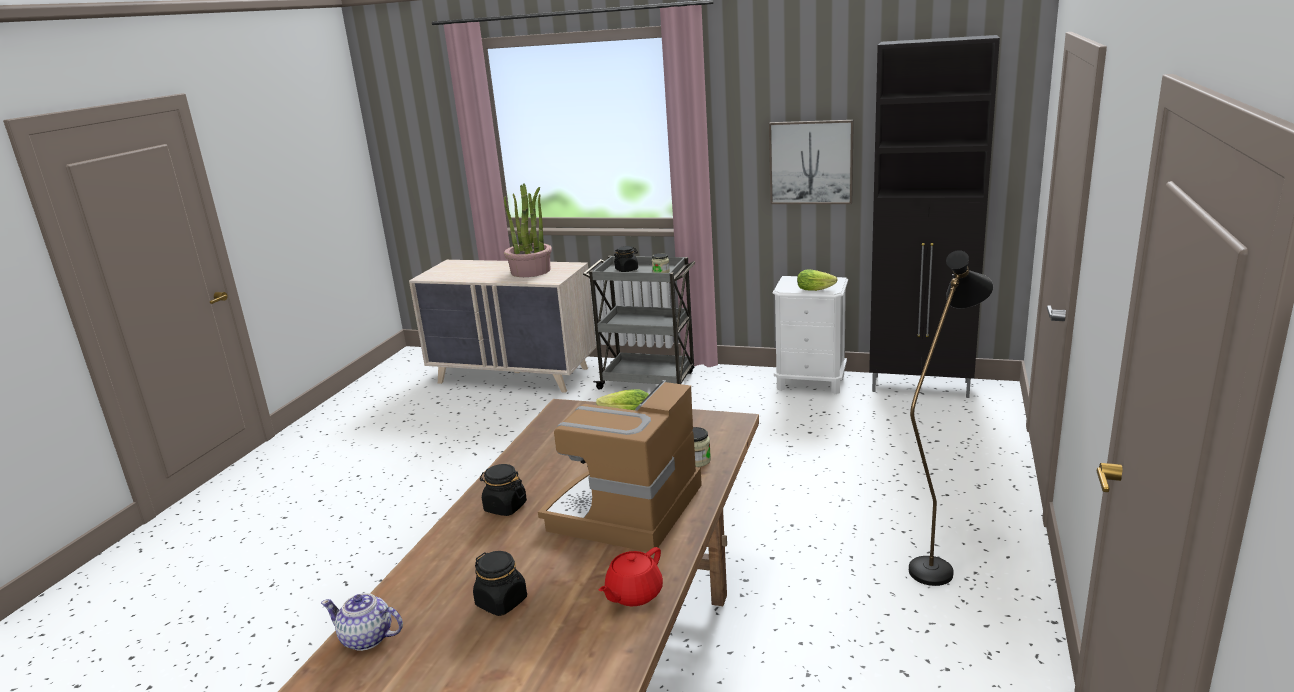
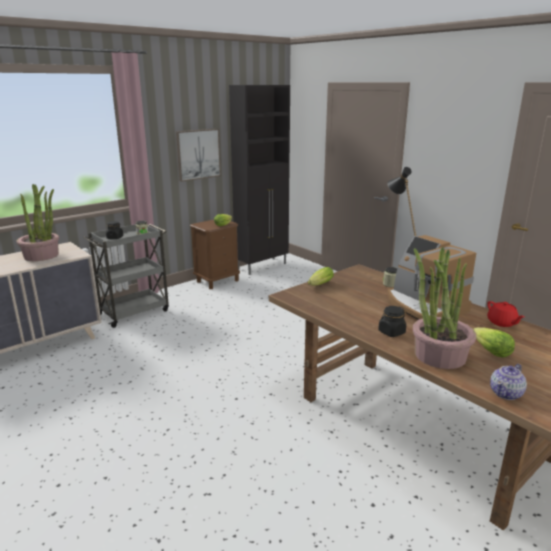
camera: 60 degrees left, 0 degrees up
black jar [473,551,527,616] -> lettuce [474,327,515,358]
white nightstand [772,276,848,394] -> brown nightstand [190,220,240,289]
none -> potted plant [413,247,476,369]

